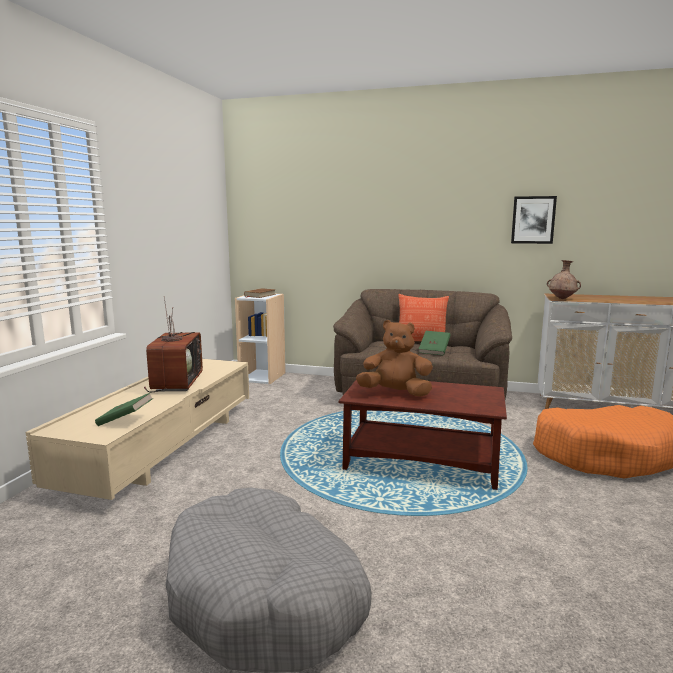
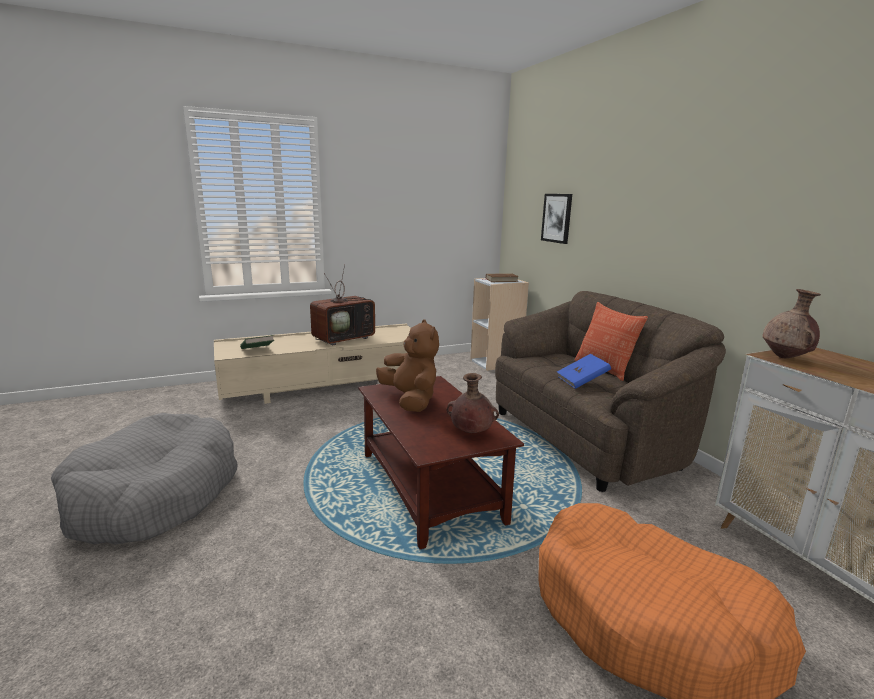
camera: 50 degrees right, 5 degrees up
green book [419,331,451,355] -> blue book [557,354,611,389]
picture [511,196,557,244] -> picture moved to [541,194,572,244]
none -> brown vase [447,373,499,433]

